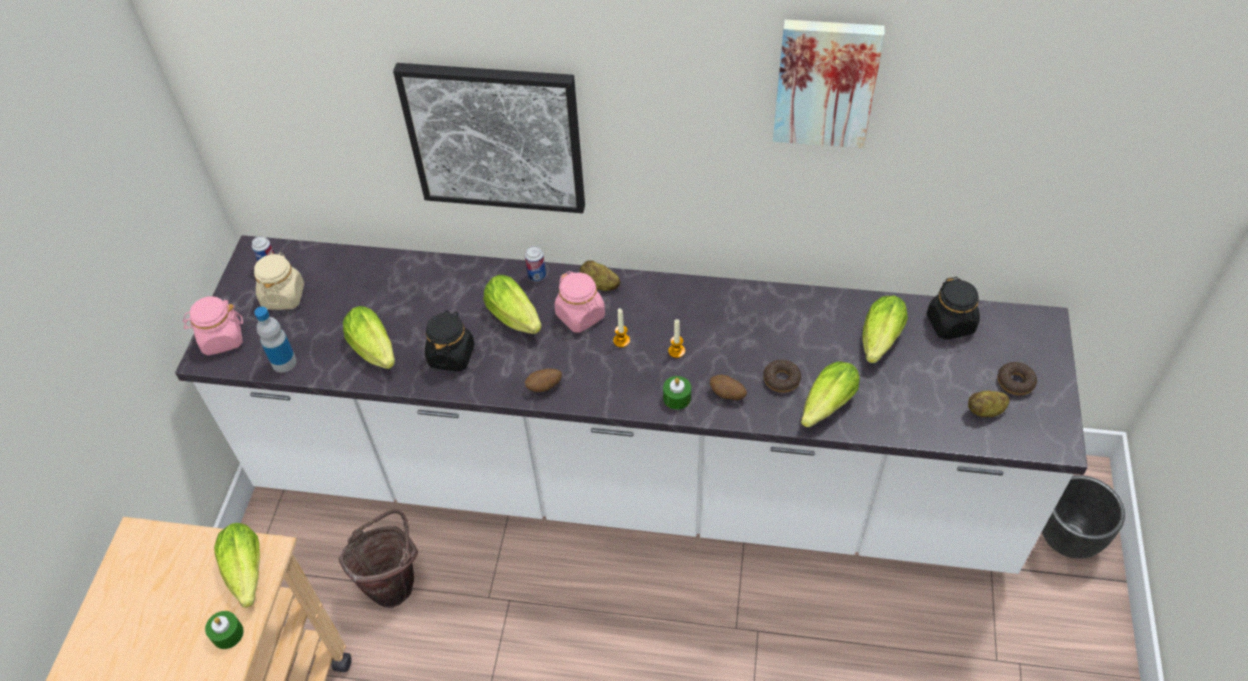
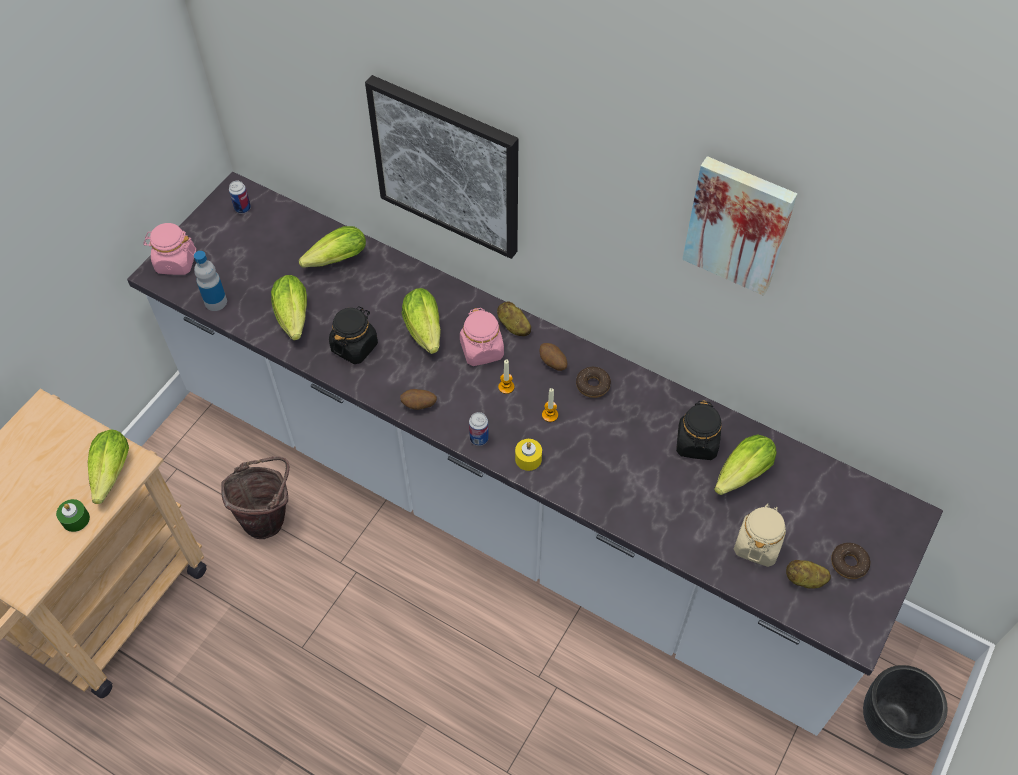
camera: 20 degrees right, 5 degrees up
beige jar [254,252,304,310] -> beige jar moved to [734,503,786,567]
can [525,246,546,282] -> can moved to [469,412,489,446]
green candle [663,376,691,410] -> yellow candle [515,439,542,471]
potato [710,375,747,400] -> potato moved to [539,343,567,371]
donut [763,360,801,393] -> donut moved to [576,367,611,398]
lettuce [801,361,860,427] -> lettuce moved to [299,226,366,268]
black jar [926,277,980,340] -> black jar moved to [676,400,722,460]

